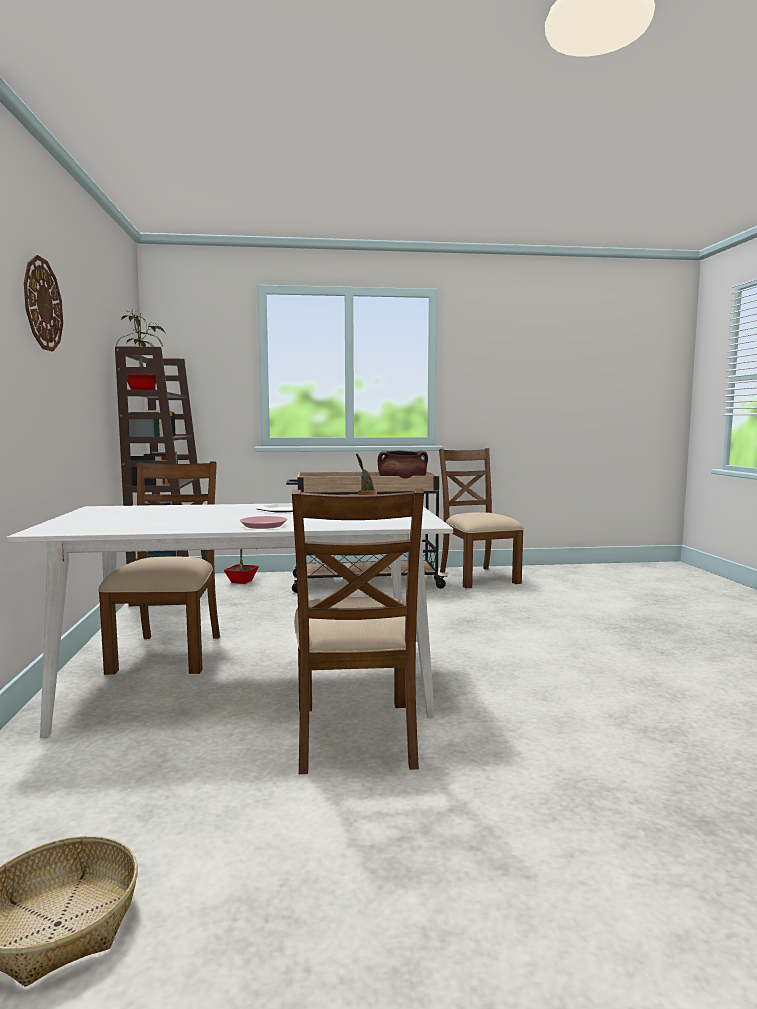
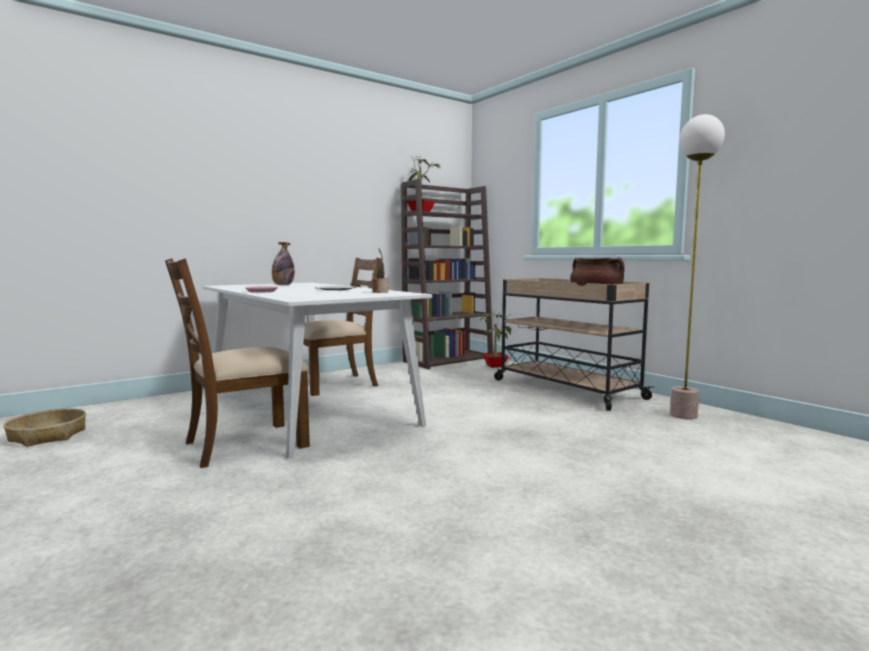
camera: 60 degrees right, 0 degrees up
wall clock [24,255,63,352] -> none
brown chair [439,448,524,588] -> floor lamp [670,114,725,419]
none -> bottle [272,242,294,285]

